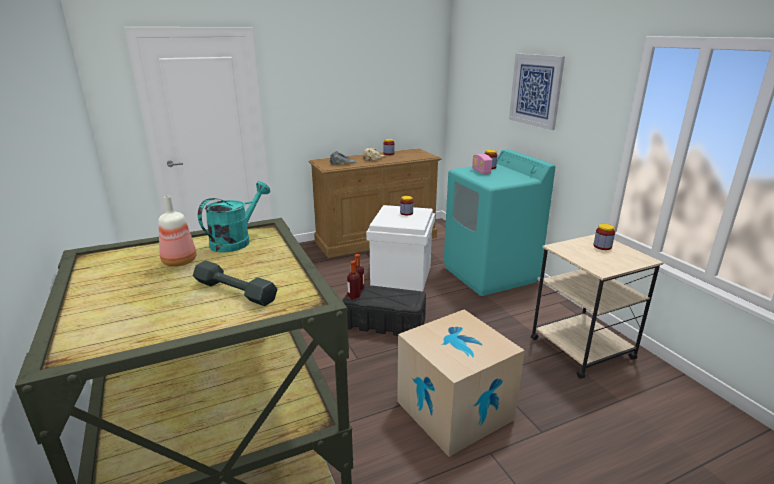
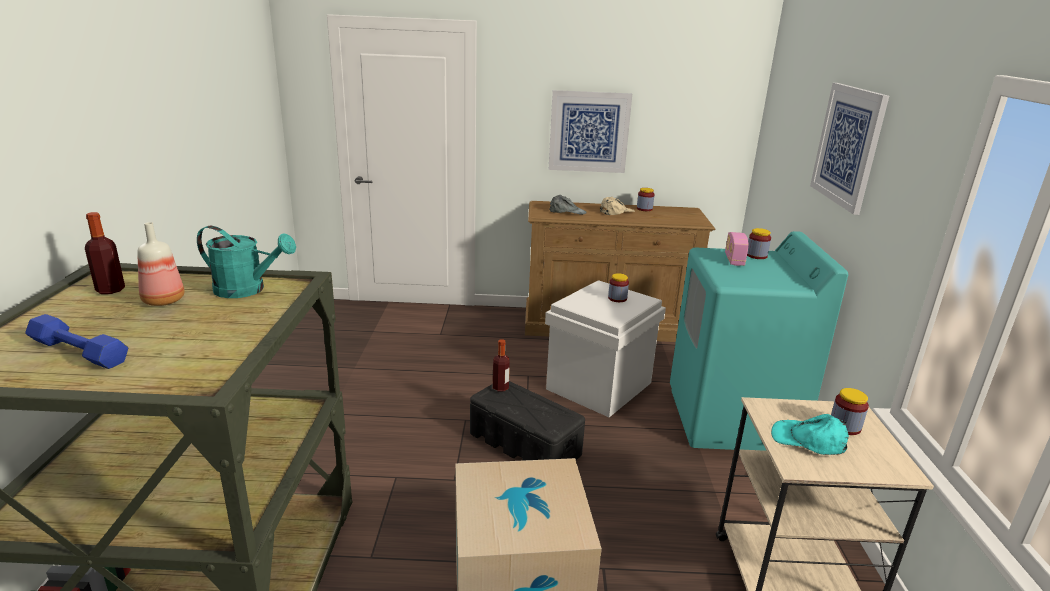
camera: 25 degrees right, 0 degrees up
grey dumbbell [193,261,277,306] -> none
turquoise watering can [198,181,270,253] -> turquoise watering can turned 45 degrees clockwise [197,226,296,298]
bottle [347,261,361,300] -> bottle moved to [85,212,125,294]
none -> blue dumbbell [25,314,128,369]
none -> picture [549,90,632,173]
none -> turquoise cap [771,414,849,455]

